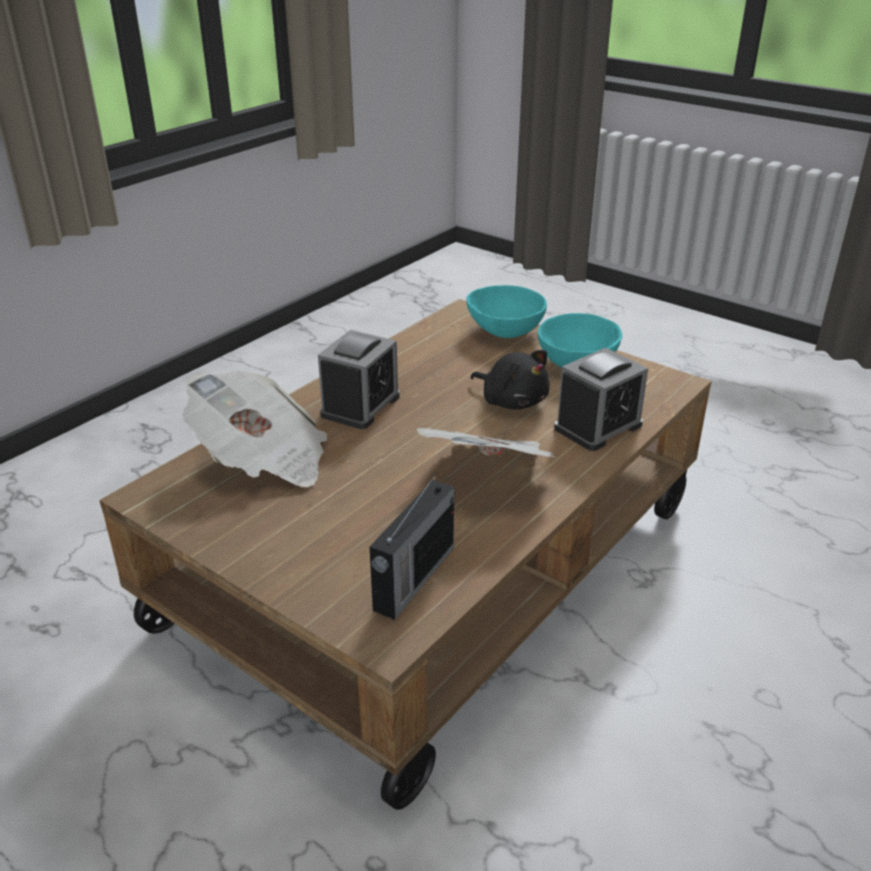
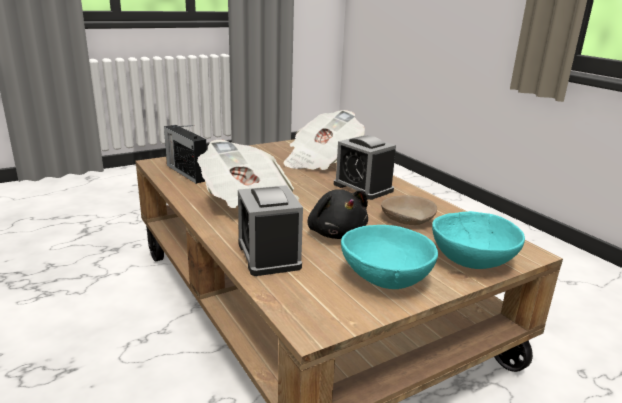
camera: 110 degrees right, 10 degrees down
black plush toy [471,350,550,409] -> black plush toy turned 90 degrees counterclockwise [307,189,368,239]
none -> beige bowl [381,195,437,225]

